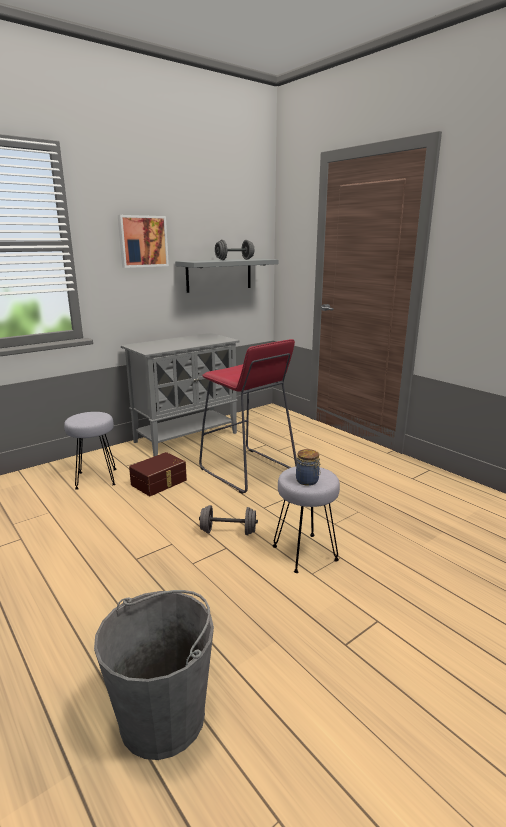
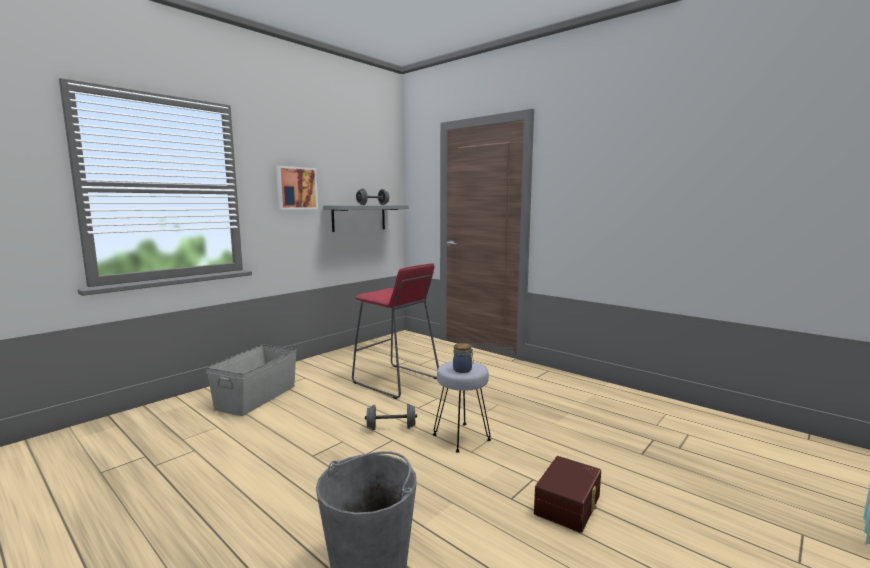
camera: 10 degrees left, 10 degrees down
grey stool [64,412,116,490] -> grey storage box [206,345,297,416]
grey cabinet [121,333,239,456] -> none
brown storage box [129,452,187,496] -> brown storage box moved to [534,456,601,533]

